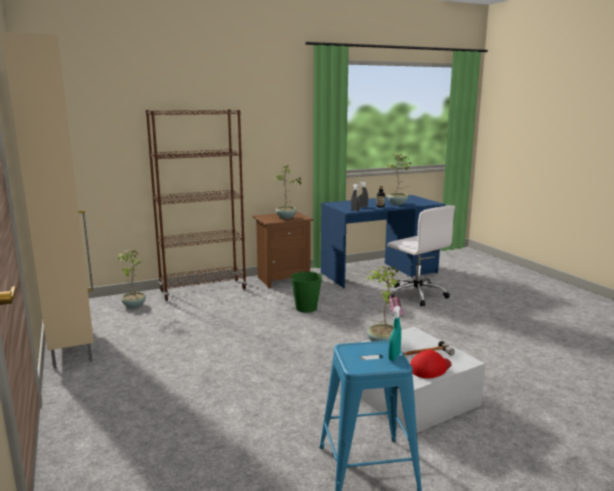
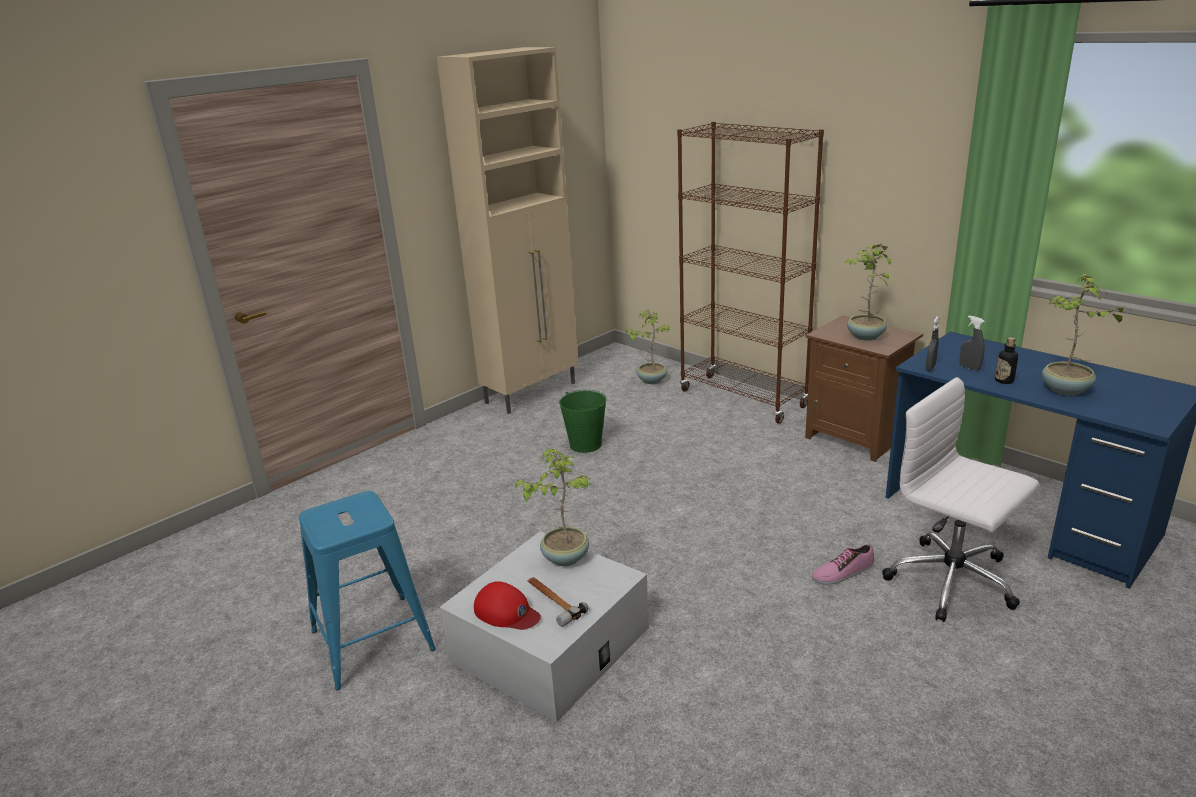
camera: 70 degrees right, 10 degrees up
green bucket [291,271,322,312] -> green bucket moved to [559,390,607,453]
white office chair [387,205,455,306] -> white office chair turned 105 degrees clockwise [882,377,1039,622]
turquoise spray bottle [388,306,401,361] -> none

